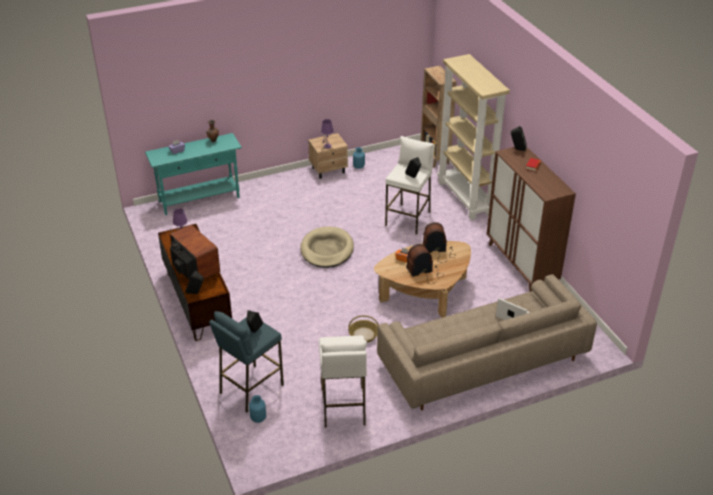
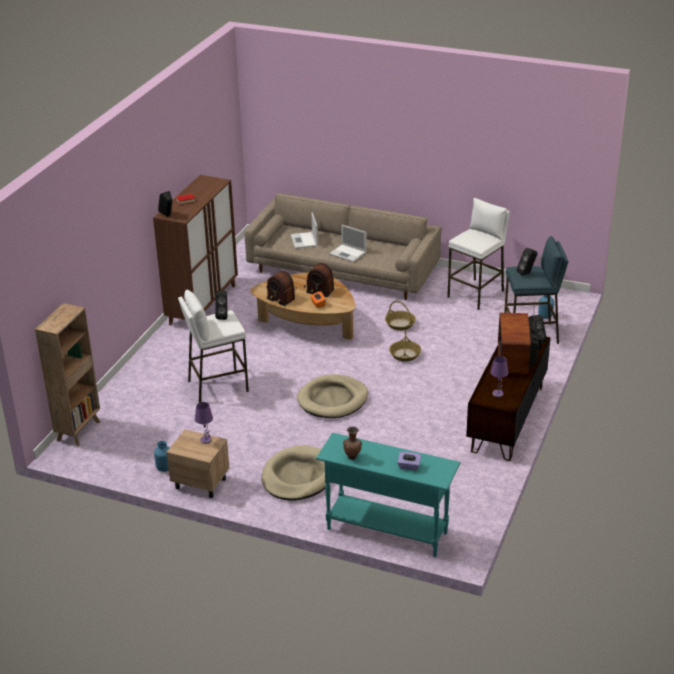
camera: 135 degrees left, 5 degrees down
beige bookcase [437,54,510,221] -> none
none -> beige dog bed [262,445,326,501]
none -> laptop [329,225,366,262]
none -> basket [389,330,421,362]

